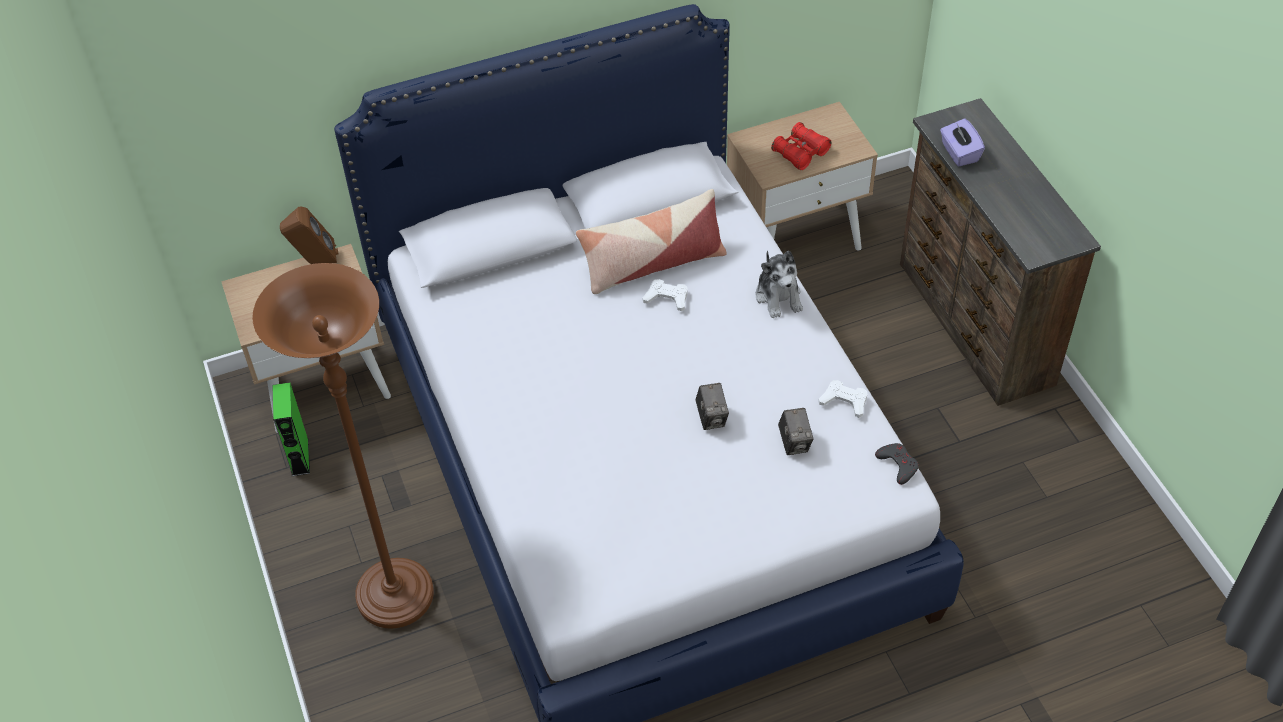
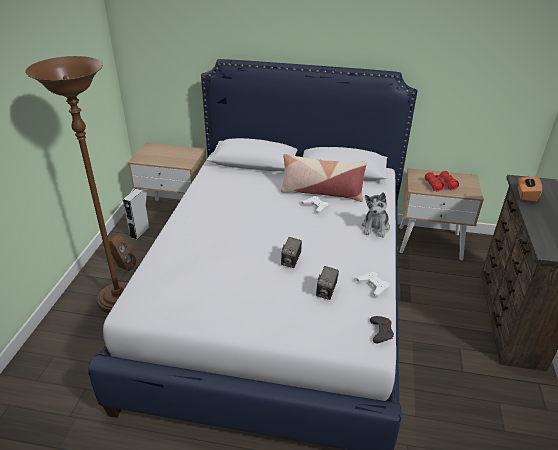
camera: 30 degrees right, 15 degrees down
green speaker [272,382,310,476] -> grey speaker [123,189,149,240]
brown speaker [280,206,339,264] -> brown speaker moved to [108,235,136,271]
purple tissue box [940,118,985,167] -> orange tissue box [518,174,542,202]

